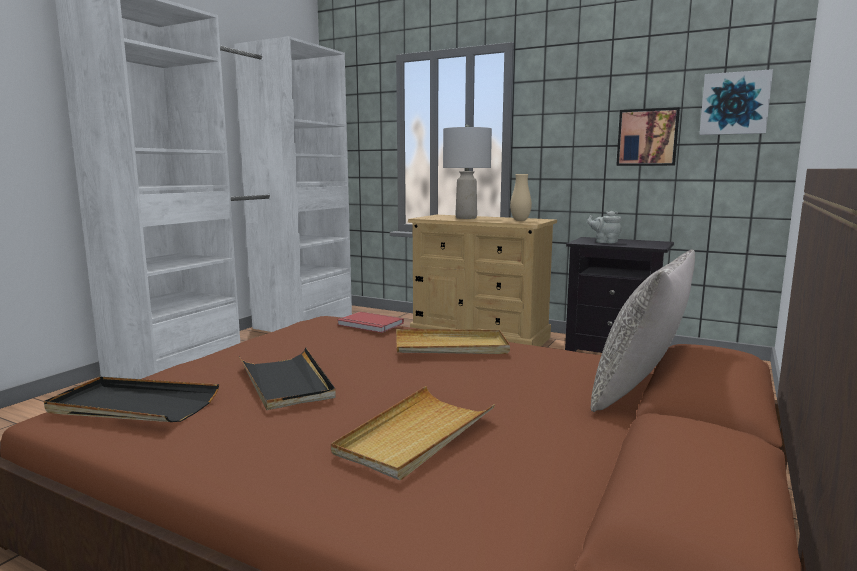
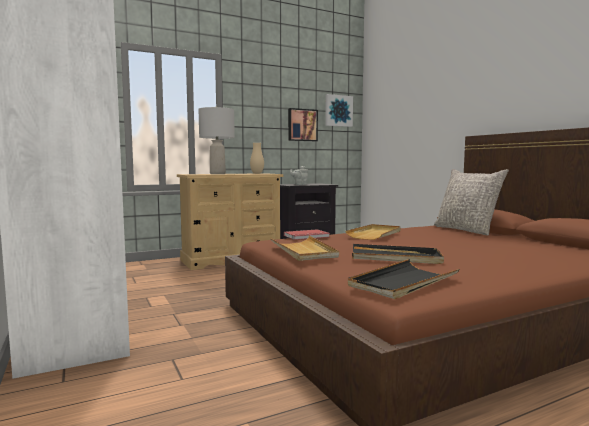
camera: 55 degrees left, 5 degrees down
beige tray [331,386,495,480] -> beige tray moved to [270,236,339,261]

